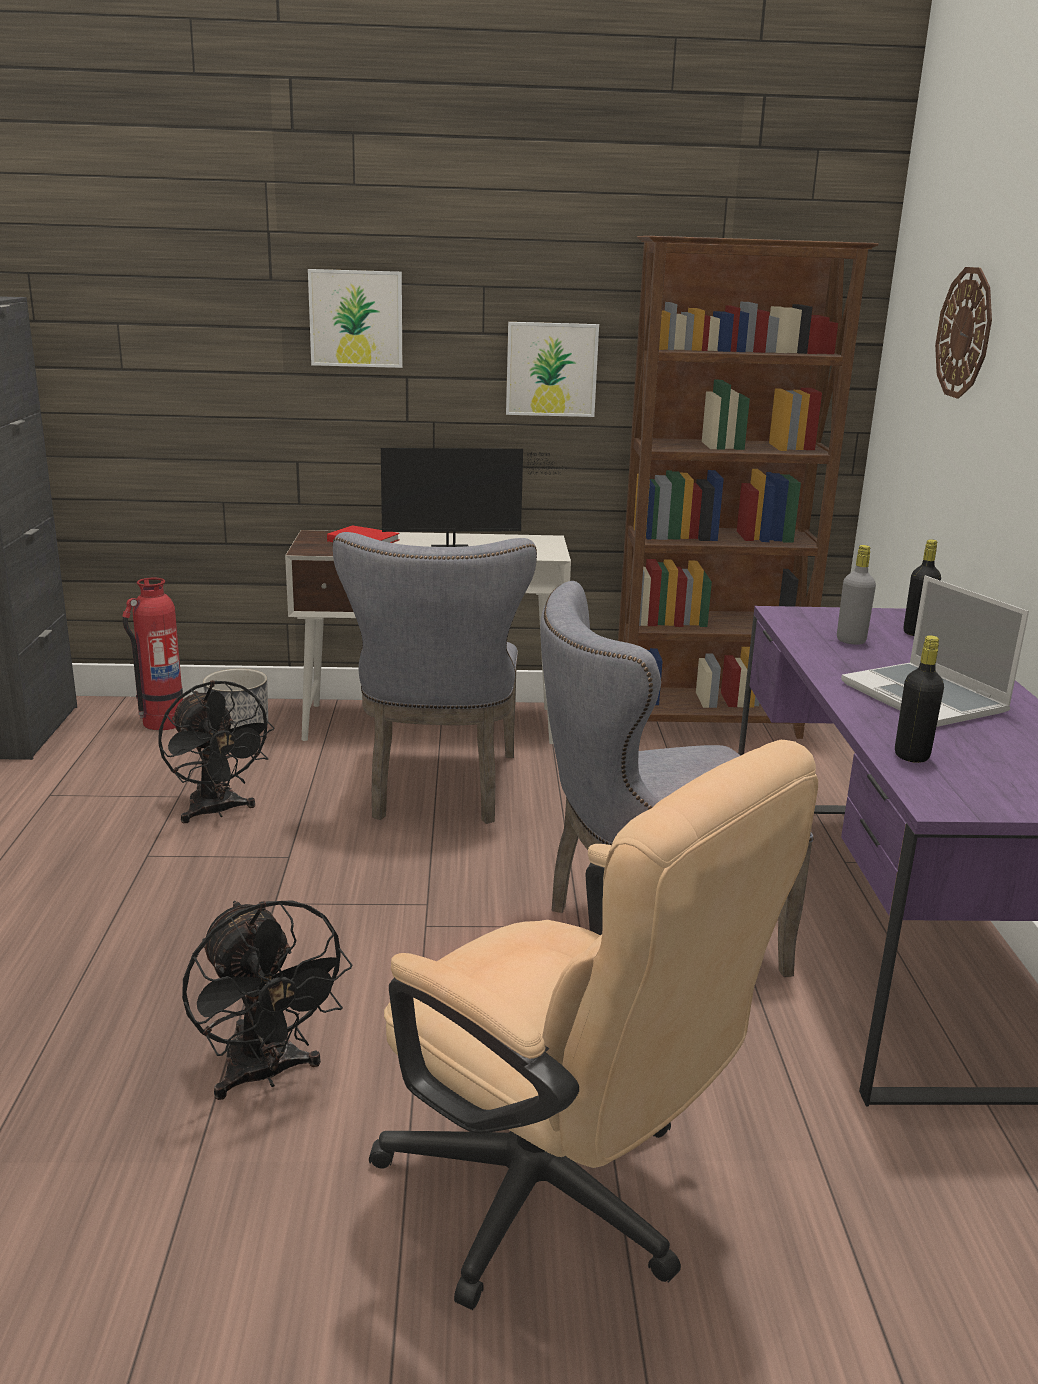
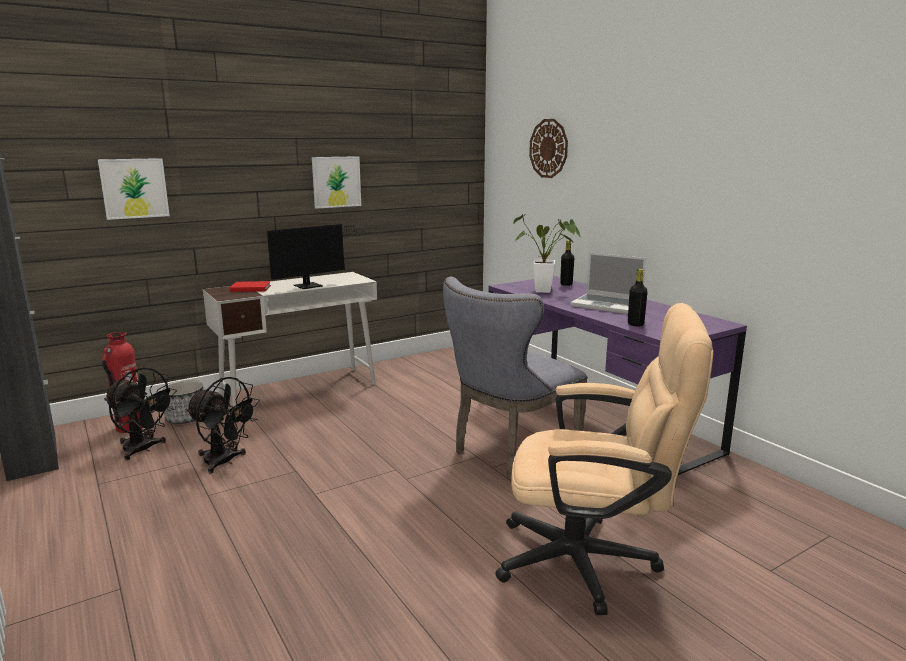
camera: 30 degrees left, 5 degrees down
black fan [182,900,353,1100] -> black fan moved to [104,368,177,460]
picture [308,269,402,368] -> picture moved to [98,158,170,220]
grey chair [332,532,537,824] -> none
brown bookcase [618,236,879,739] -> none
grey bottle [837,545,876,645] -> potted plant [513,214,581,293]

